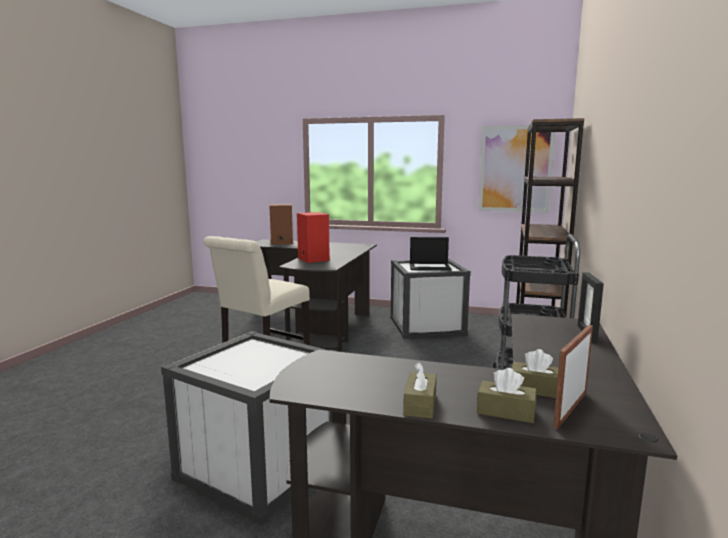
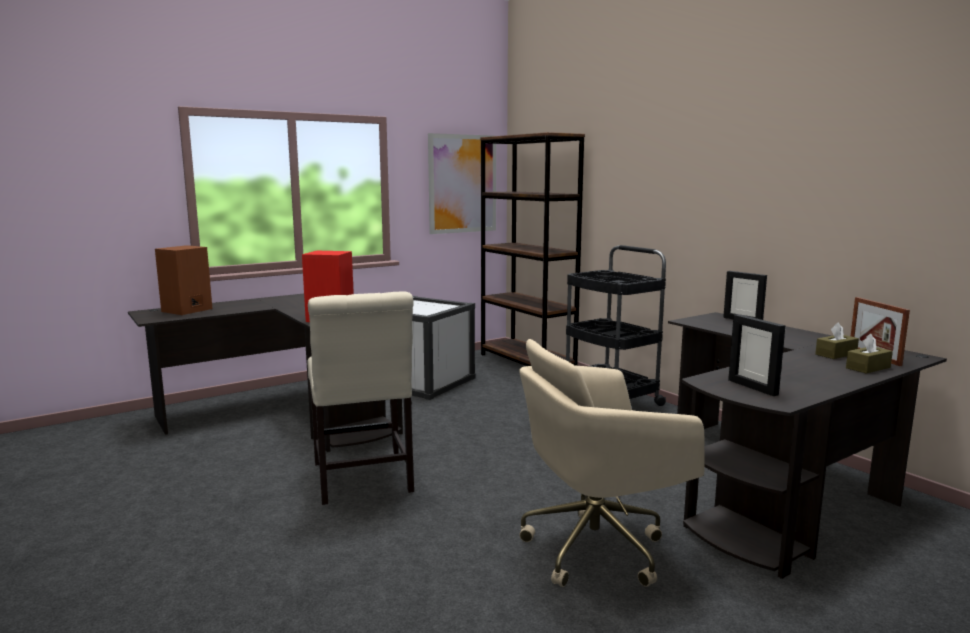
camera: 50 degrees left, 0 degrees up
white storage box [161,331,334,525] -> beige office chair [519,339,705,587]
brown tissue box [403,362,437,419] -> none
laptop [410,237,451,271] -> none
none -> picture frame [728,314,785,396]

